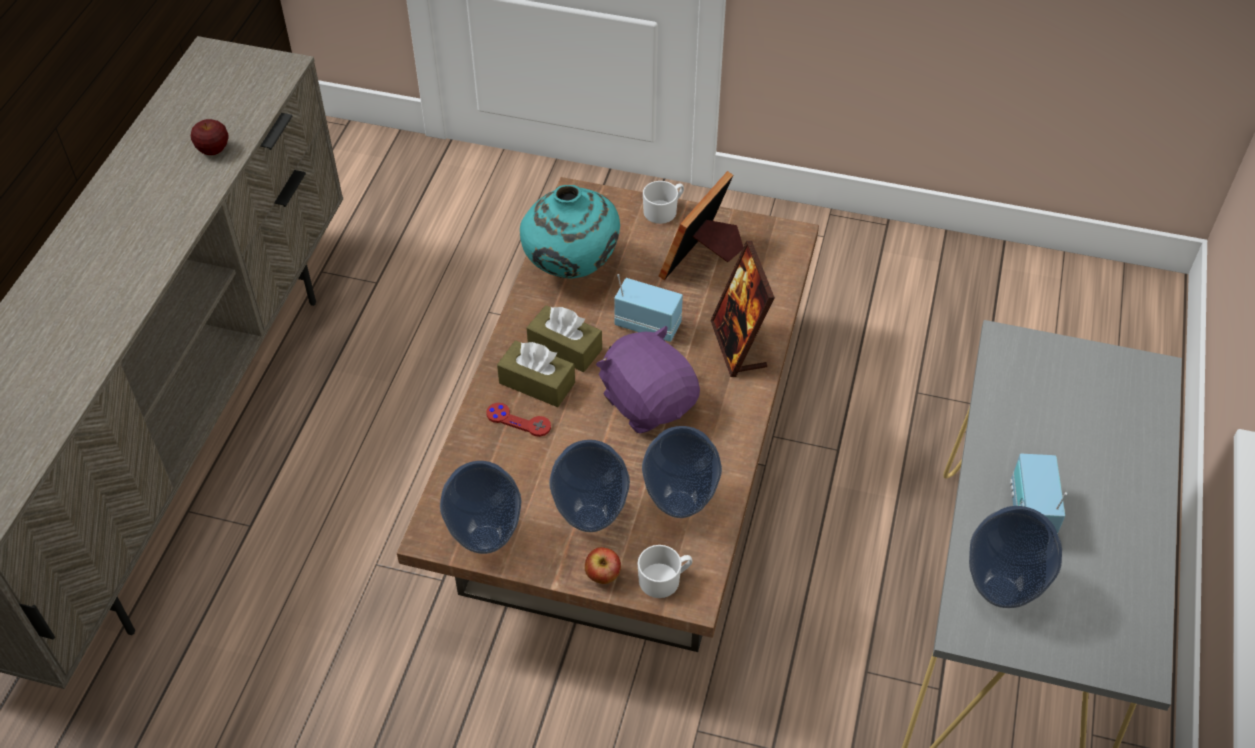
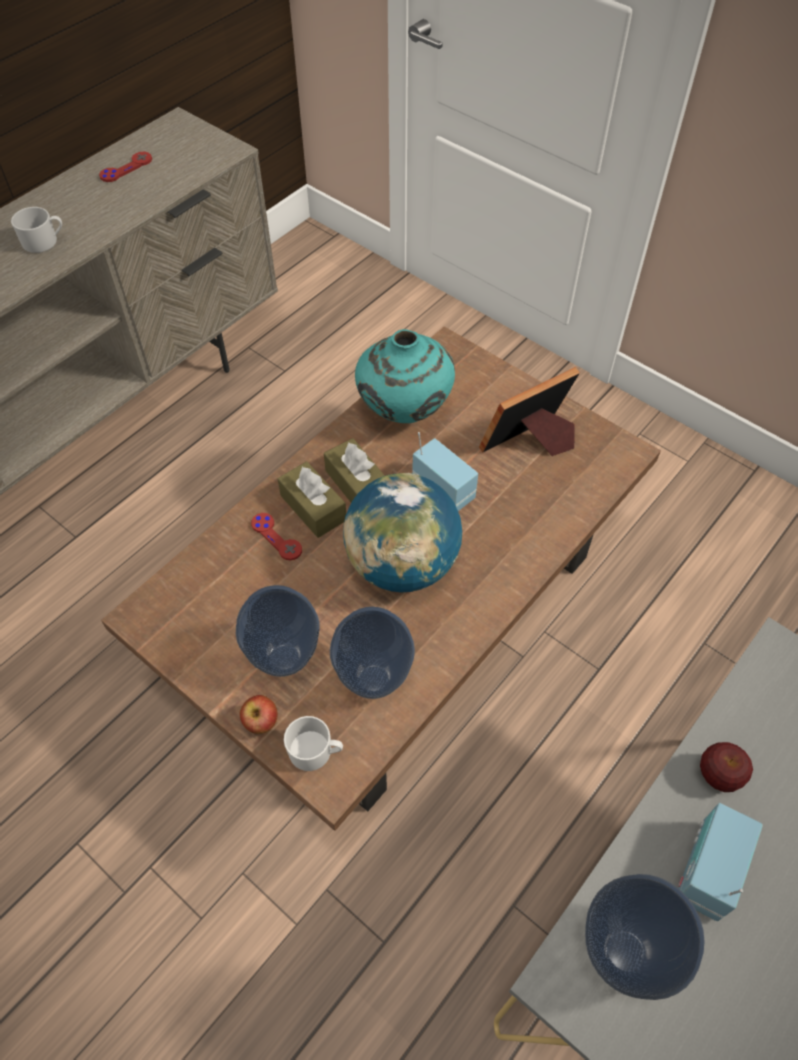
camera: 25 degrees right, 5 degrees up
apple [191,119,228,155] -> apple moved to [700,742,753,792]
vase [440,461,521,554] -> none
purple plush toy [596,326,700,433] -> globe [343,473,462,592]
white mug [643,181,684,224] -> white mug moved to [11,207,62,253]
picture frame [710,241,775,377] -> none
none -> red game controller [99,152,152,182]

